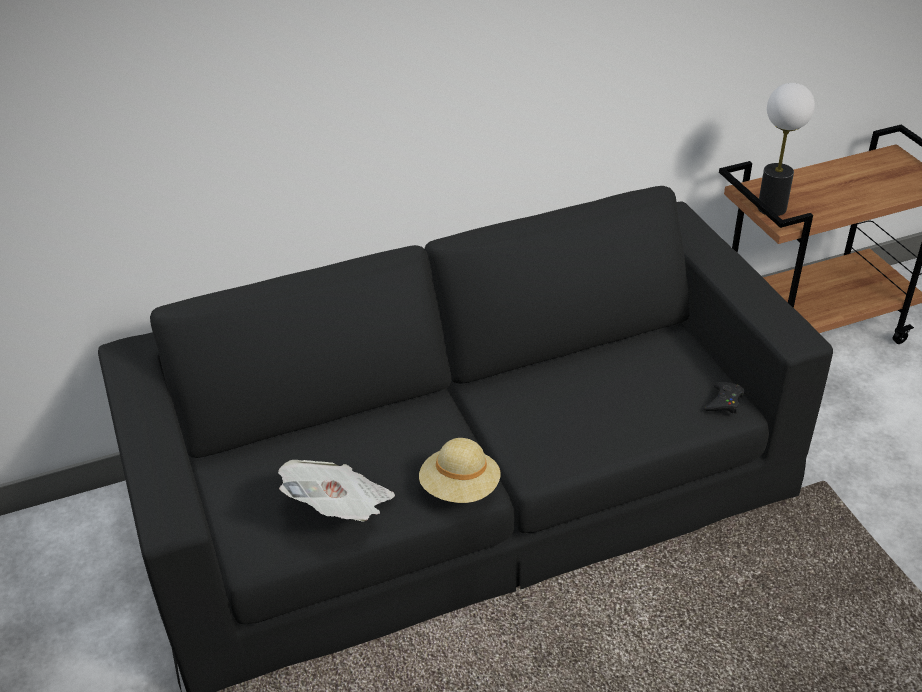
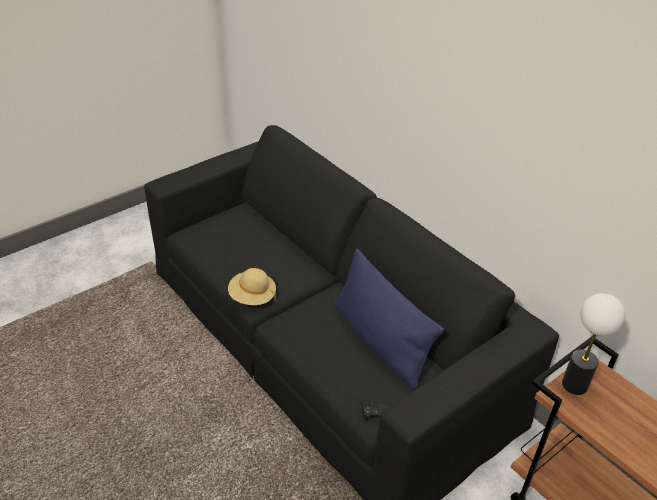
camera: 70 degrees right, 0 degrees up
newspaper [278,460,395,522] -> none
none -> blue pillow [334,249,444,389]

